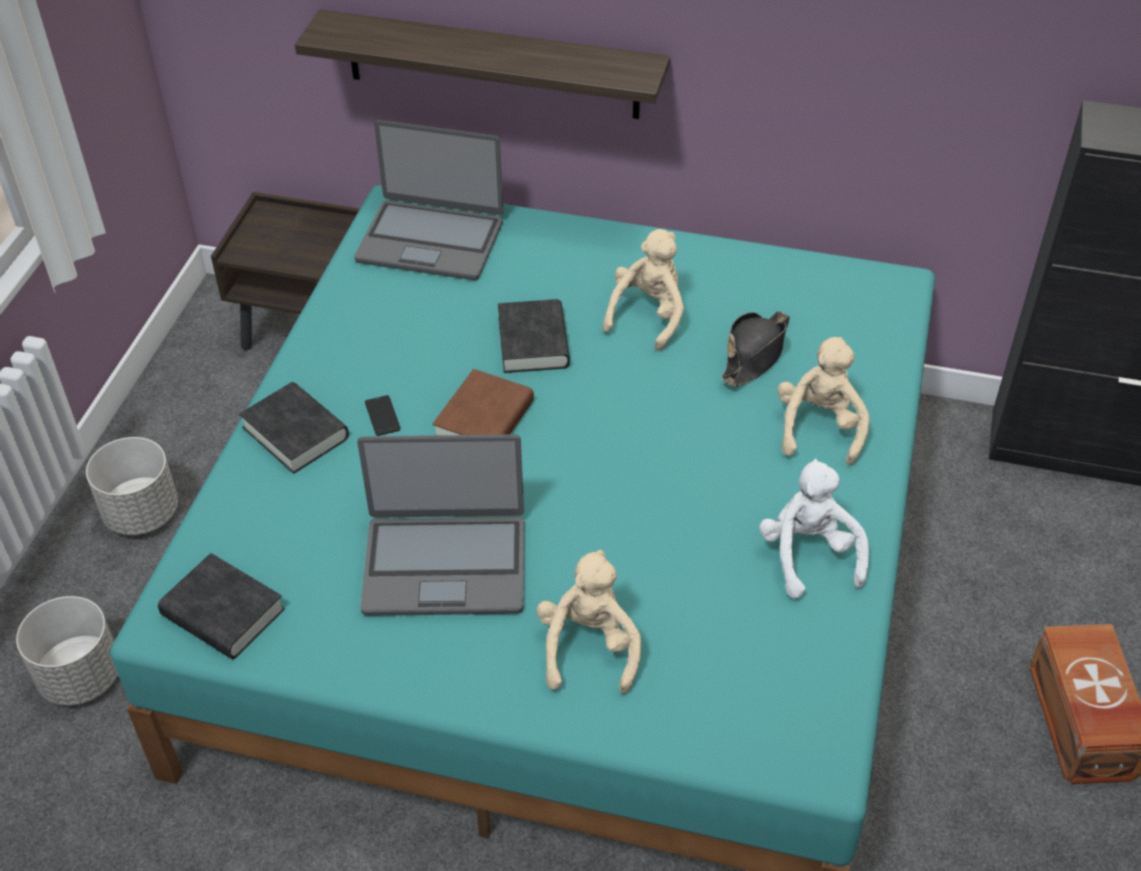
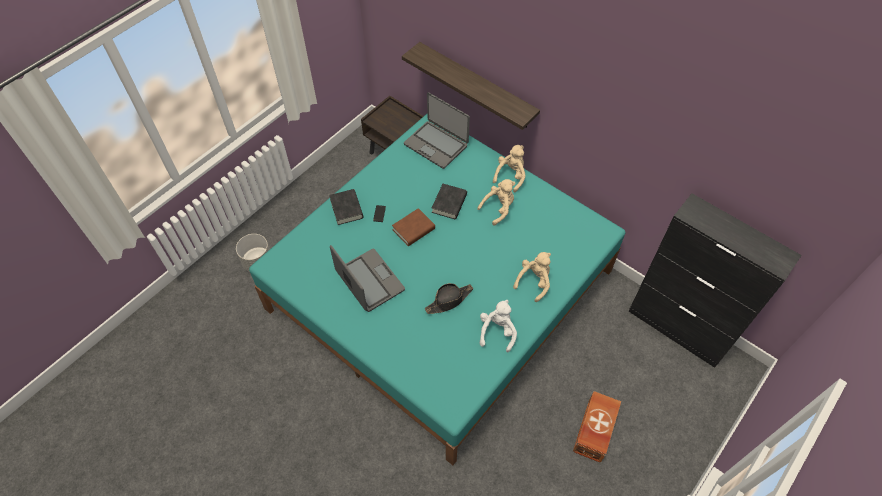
camera: 25 degrees right, 10 degrees up
grey planter [86,437,178,535] -> none
black book [158,553,285,659] -> none
laptop [357,434,524,616] -> laptop turned 150 degrees counterclockwise [330,245,405,312]
beige plush toy [537,550,641,694] -> beige plush toy moved to [493,145,526,192]
black hat [722,311,790,386] -> black hat moved to [425,283,473,314]

